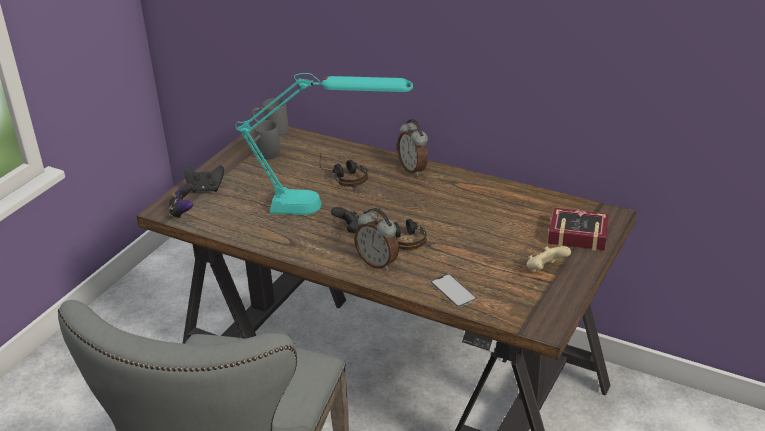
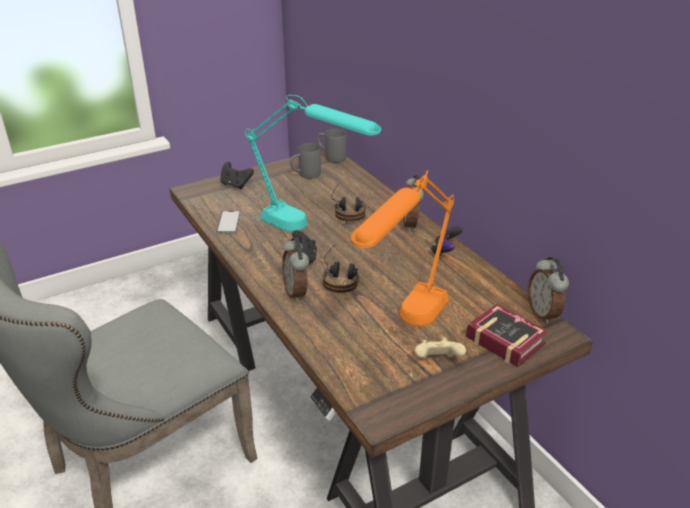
camera: 30 degrees right, 0 degrees up
game controller [169,183,193,219] -> game controller moved to [431,226,463,255]
phone [430,274,477,308] -> phone moved to [216,211,241,233]
none -> orange table lamp [351,170,454,326]
none -> alarm clock [528,257,569,324]

